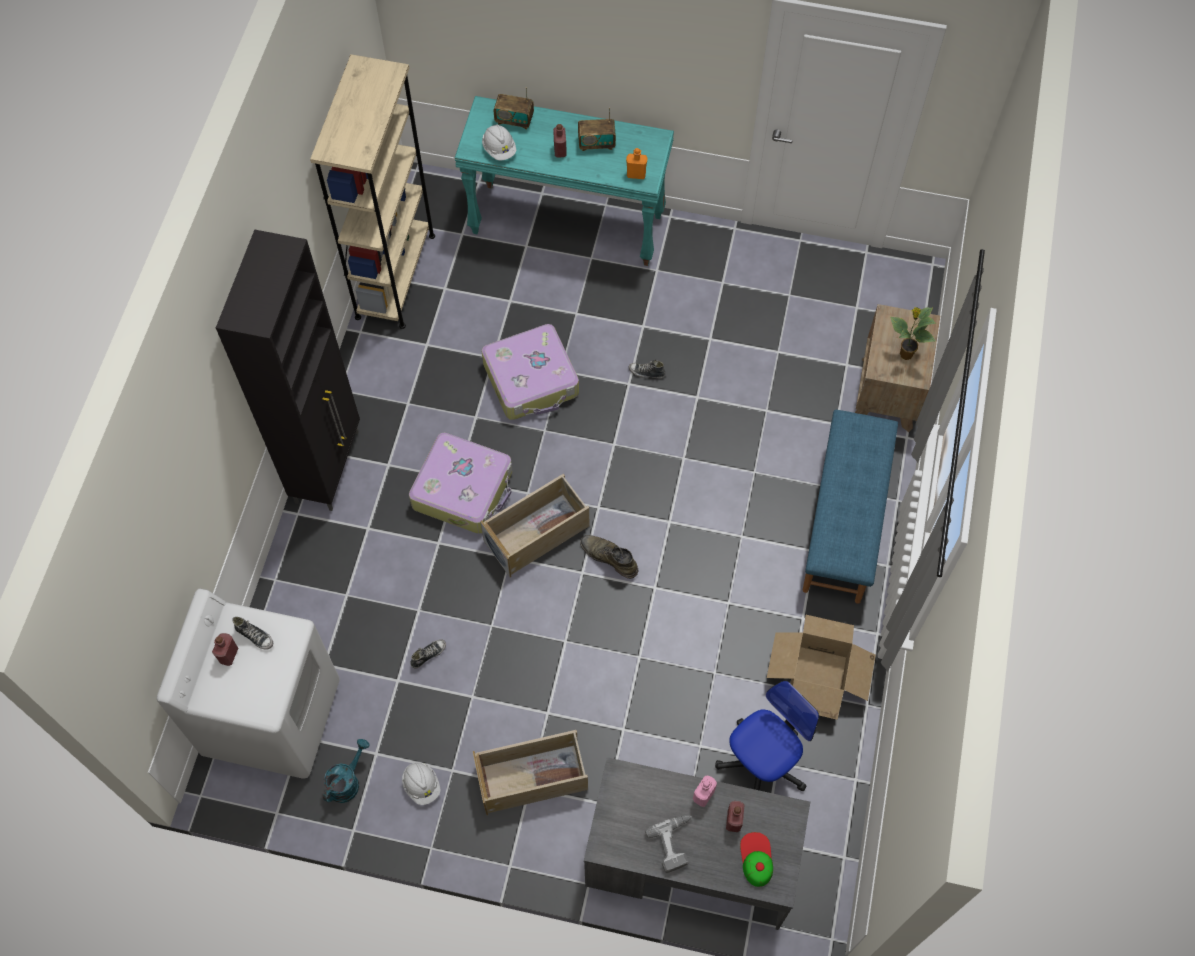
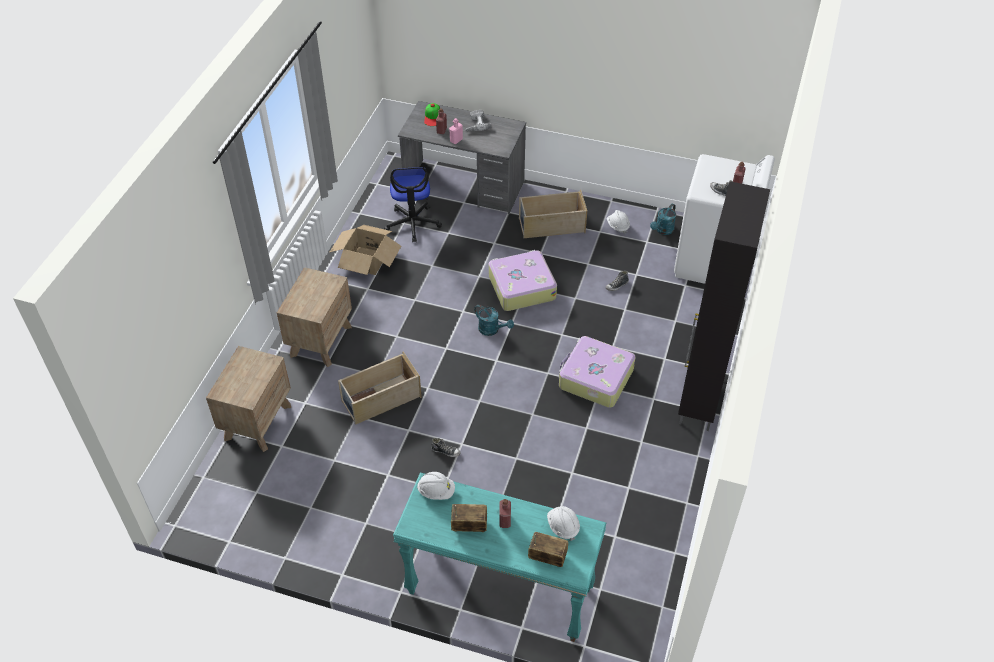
camera: 175 degrees left, 15 degrees down
beige bookcase [310,54,435,329] -> none
beige storage box [480,474,589,578] -> beige storage box moved to [338,351,422,425]
suitcase [482,324,579,420] -> suitcase moved to [489,250,557,311]
green boot [580,535,639,579] -> turquoise watering can [474,305,514,336]
orange bottle [626,148,648,179] -> white hard hat [417,472,455,500]
office chair [715,681,819,791] -> office chair turned 60 degrees counterclockwise [384,167,442,242]
blue bench [803,410,898,604] -> brown nightstand [277,267,352,367]
potted plant [890,307,936,360] -> none

